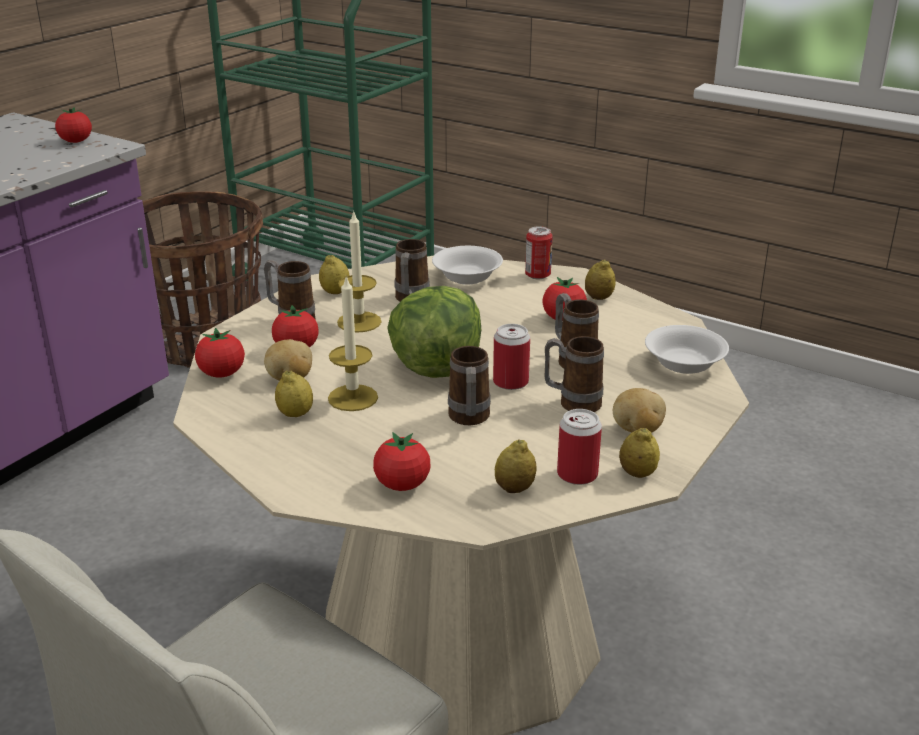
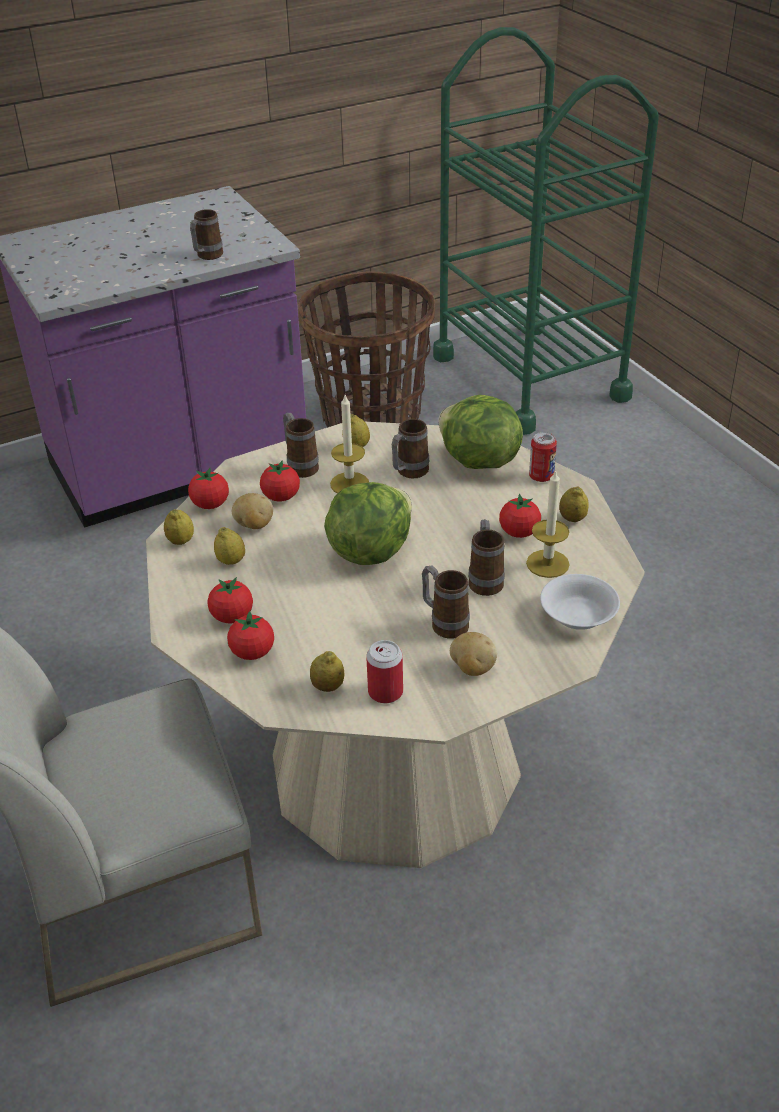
camera: 30 degrees right, 10 degrees up
tomato [55,107,92,143] -> tomato moved to [207,577,253,623]
candle [328,276,378,411] -> candle moved to [526,469,570,578]
white bowl [432,246,503,285] -> lettuce [438,395,523,469]
mug [448,346,491,425] -> mug moved to [190,209,223,260]
can [493,324,530,390] -> none
lemon [619,428,660,478] -> lemon moved to [164,509,194,545]

